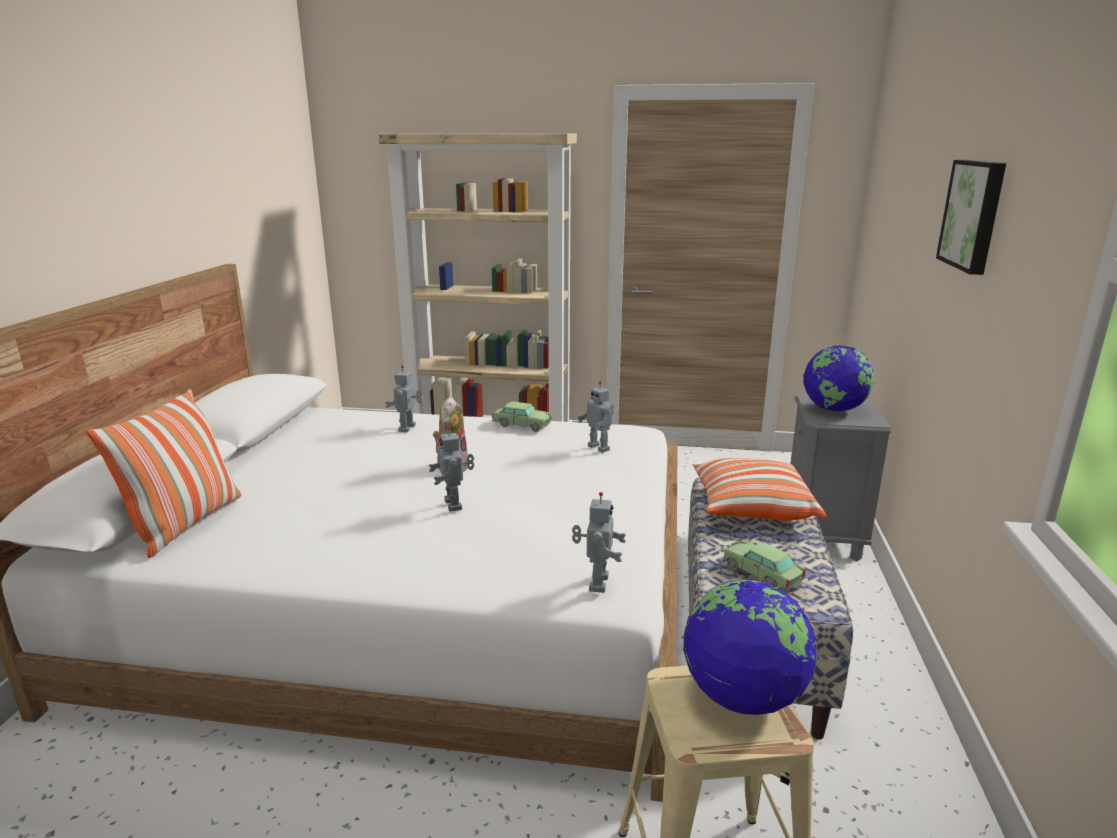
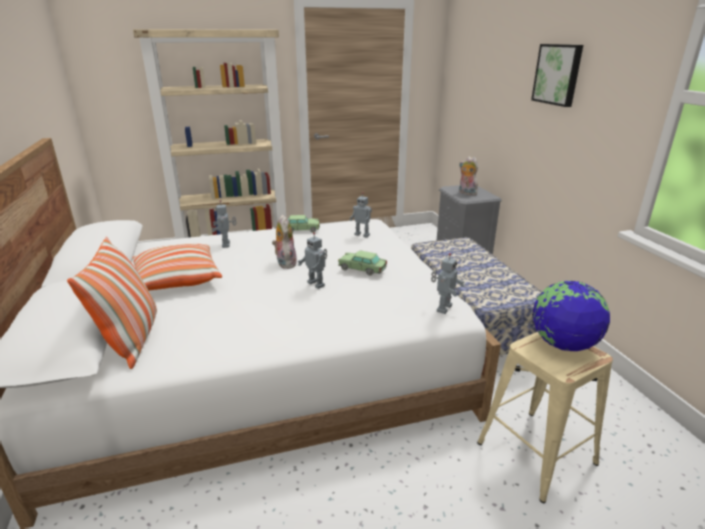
camera: 25 degrees left, 5 degrees up
toy robot [572,492,626,593] -> toy robot turned 45 degrees clockwise [431,253,465,314]
pillow [693,458,826,521] -> pillow moved to [132,244,222,290]
toy car [723,540,806,591] -> toy car moved to [338,250,387,276]
globe [803,345,874,412] -> plush toy [459,156,478,195]

